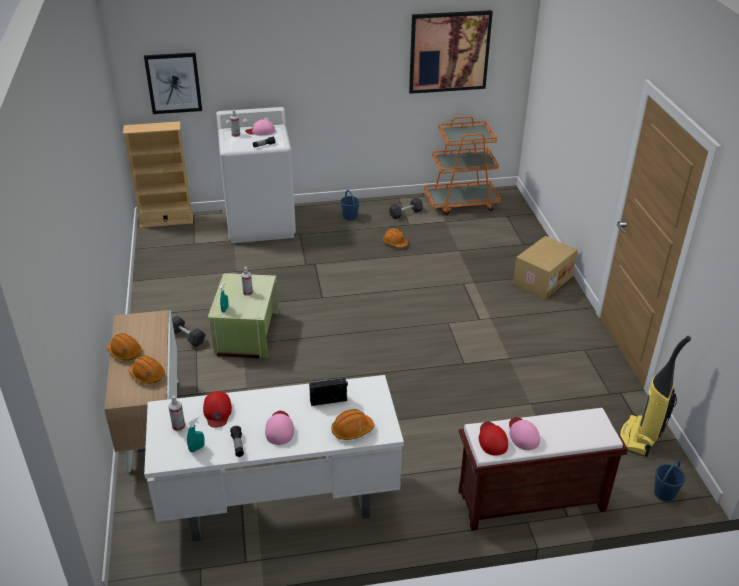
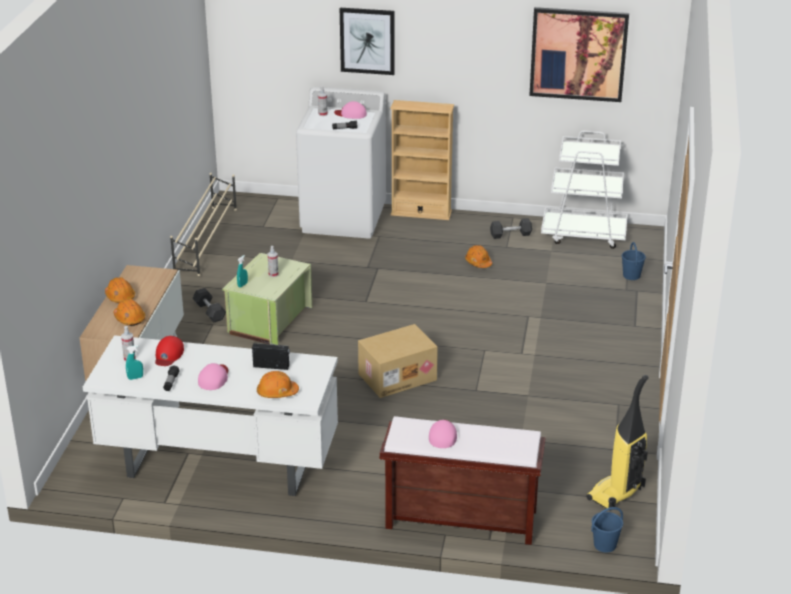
camera: 20 degrees right, 5 degrees down
beige bookcase [123,121,193,228] -> beige bookcase moved to [390,100,454,220]
picture [144,52,202,114] -> picture moved to [340,8,395,75]
blue bucket [340,190,360,221] -> blue bucket moved to [622,242,646,280]
orange cart [425,116,501,215] -> white cart [541,131,628,249]
red cap [479,422,508,455] -> none
cardboard box [513,236,578,299] -> cardboard box moved to [358,324,438,398]
none -> beige shoe rack [170,173,237,276]

